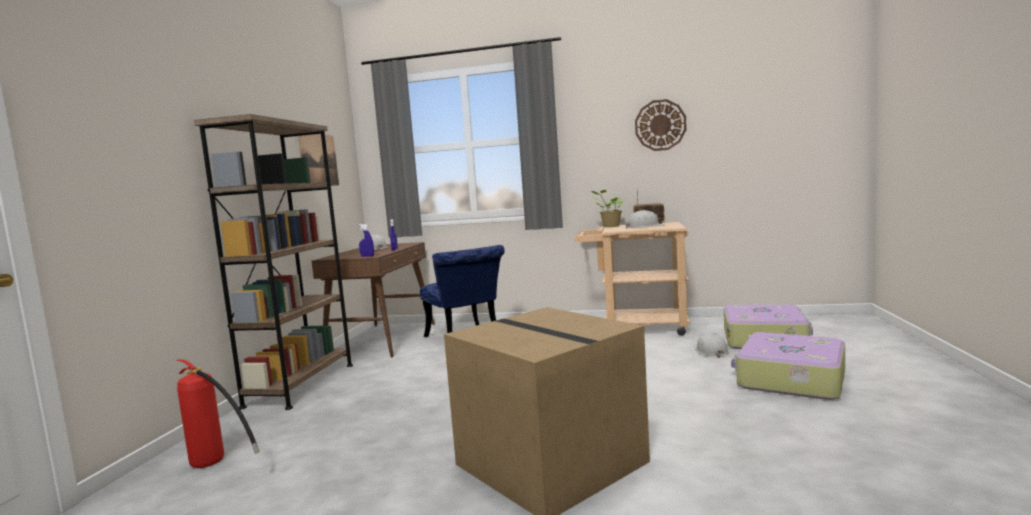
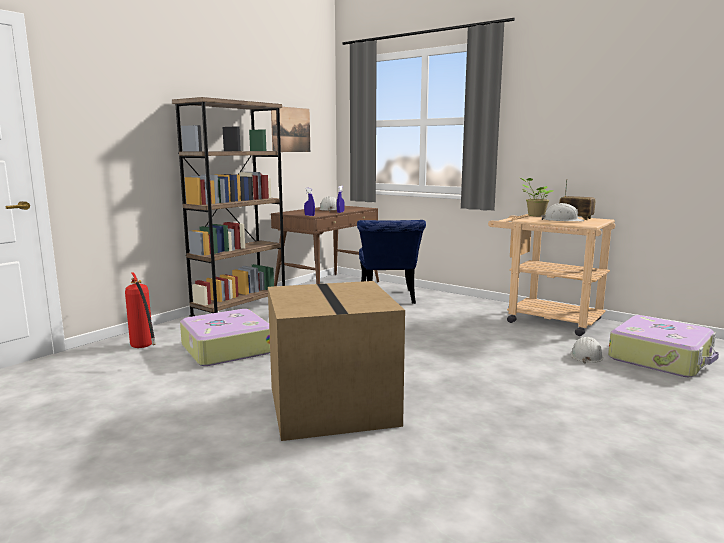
camera: 25 degrees right, 5 degrees up
wall clock [635,99,687,151] -> none
suitcase [731,332,845,400] -> suitcase moved to [180,309,270,366]

